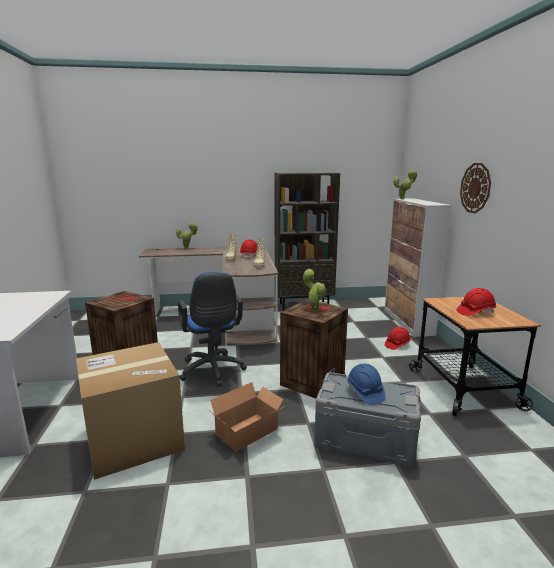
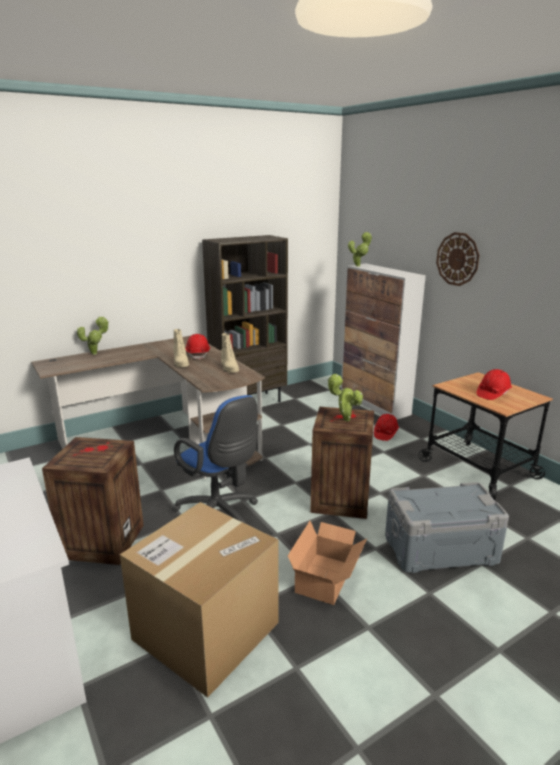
camera: 25 degrees left, 5 degrees up
blue hard hat [347,364,385,405] -> none

